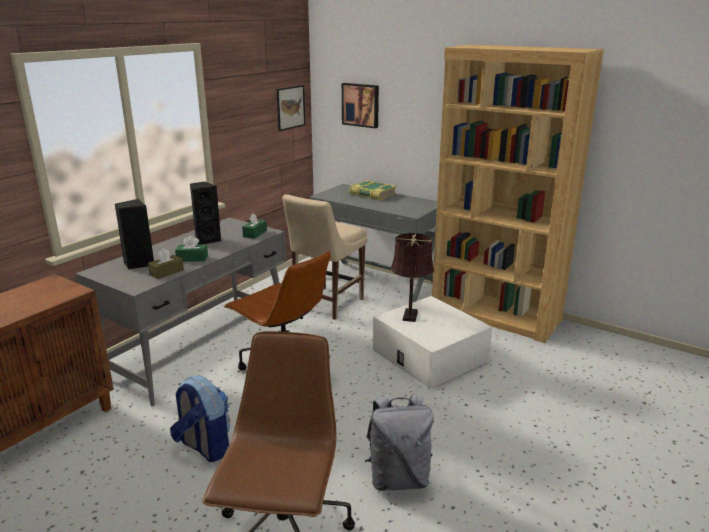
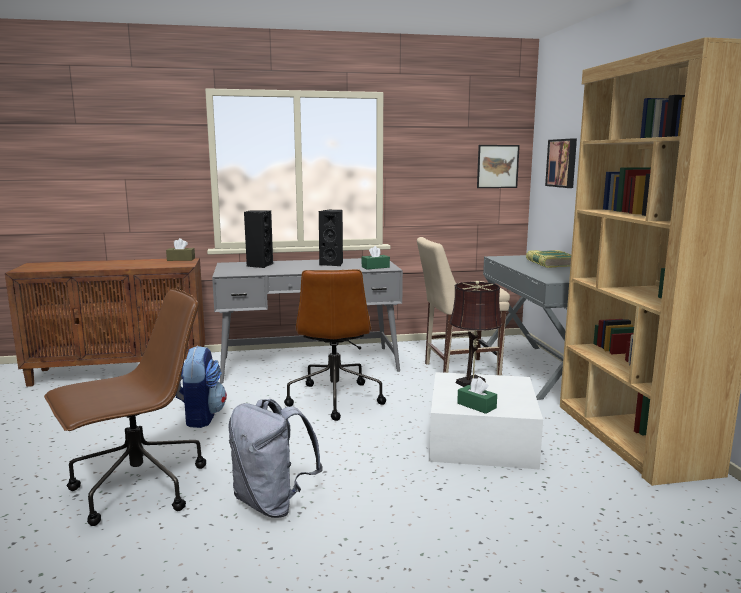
camera: 45 degrees right, 10 degrees down
brown tissue box [148,248,184,279] -> brown tissue box moved to [166,238,195,261]
green tissue box [175,236,208,262] -> green tissue box moved to [457,377,497,414]

